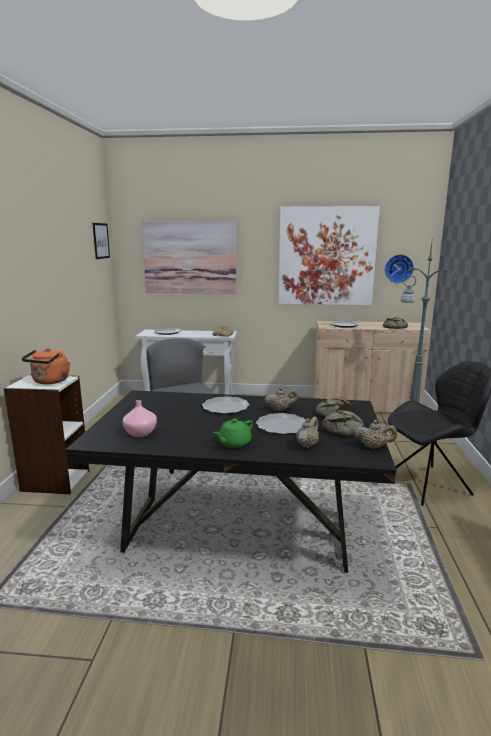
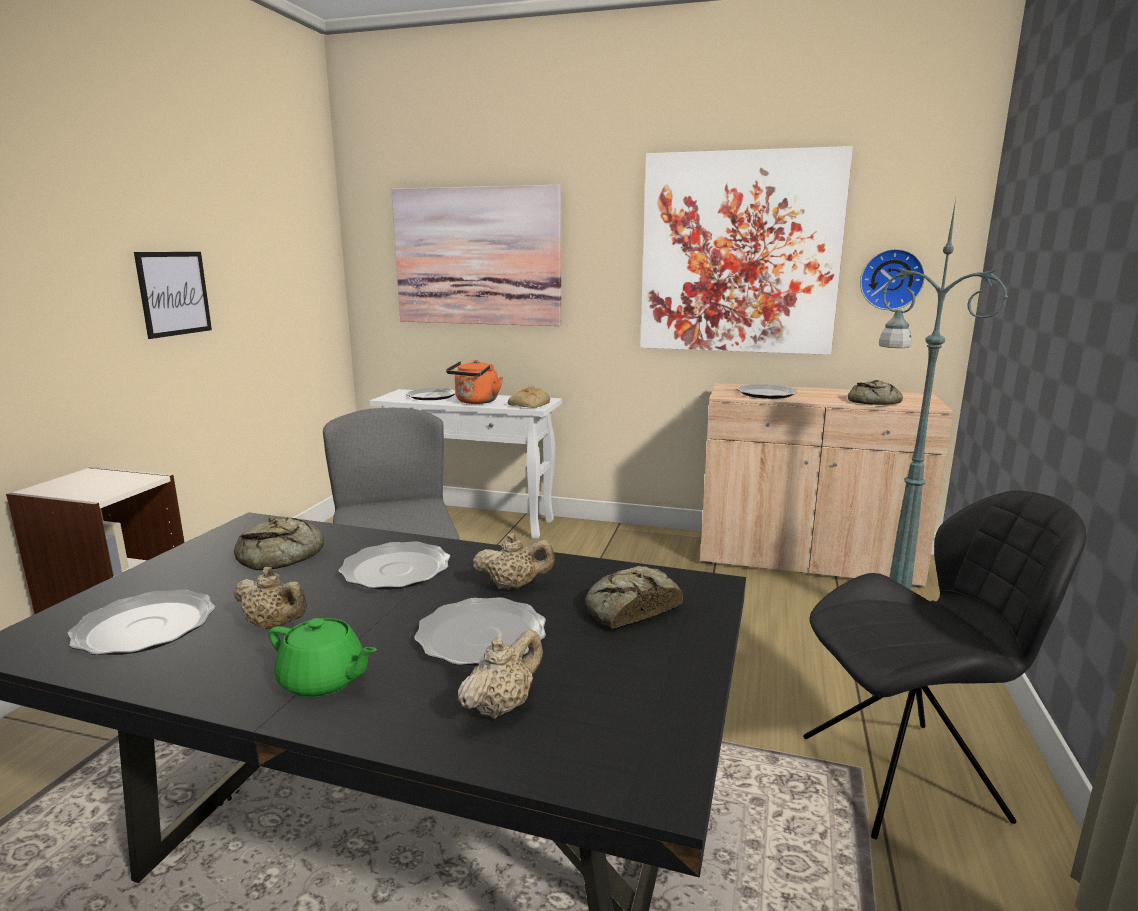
camera: 10 degrees right, 0 degrees up
orange kettle [22,348,70,384] -> orange kettle moved to [446,360,503,404]
picture [93,223,110,259] -> picture moved to [134,252,212,339]
pink vase [122,400,157,437] -> plate [67,589,215,655]
green teapot [213,418,253,448] -> green teapot turned 120 degrees counterclockwise [269,618,377,697]
bread [322,410,364,437] -> bread moved to [234,517,324,570]
beige teapot [354,420,397,449] -> beige teapot moved to [234,567,307,629]

